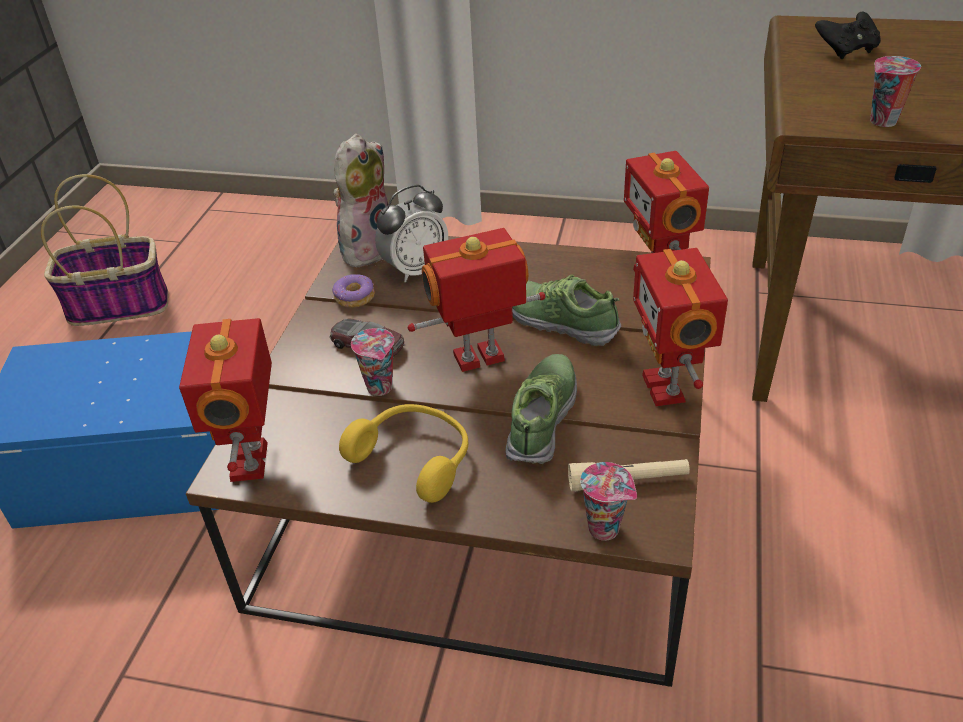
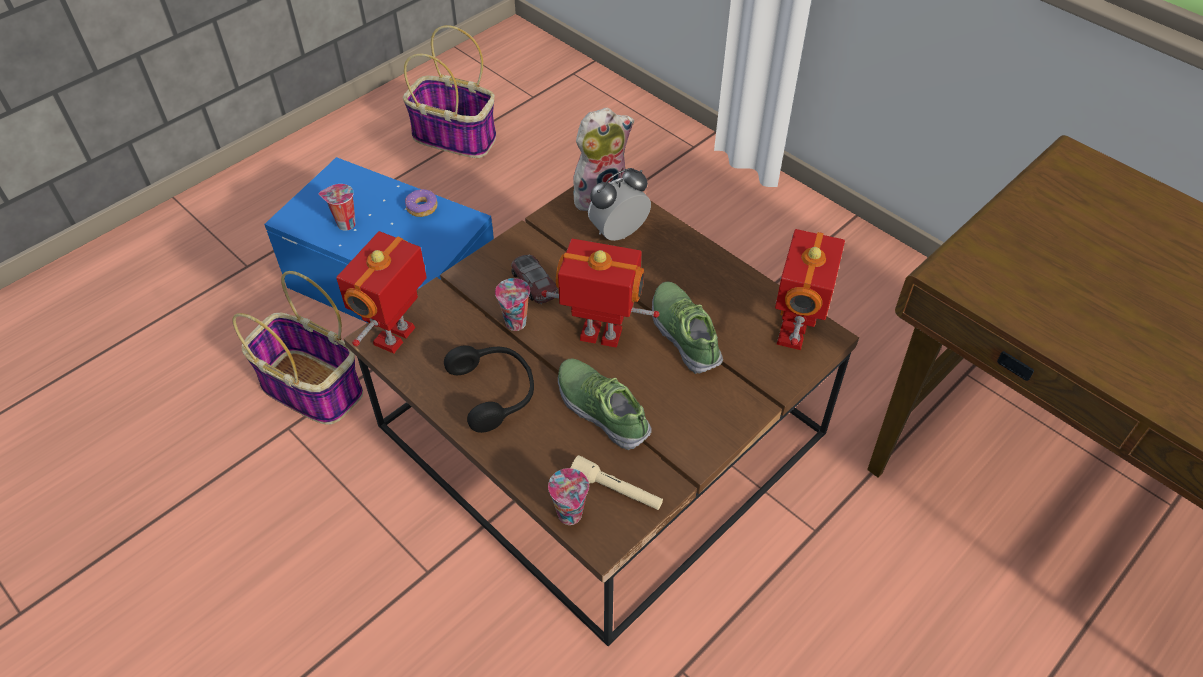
camera: 30 degrees right, 10 degrees up
donut [332,274,375,308] -> donut moved to [405,189,438,217]
yellow headphones [339,404,469,503] -> black headphones [444,345,534,433]
alarm clock [375,185,448,282] -> alarm clock turned 150 degrees clockwise [588,168,651,241]
shoe [505,354,577,464] -> shoe turned 90 degrees counterclockwise [558,358,652,450]
toy robot [633,248,728,406] -> none
black game controller [815,12,881,59] -> none
cup [870,56,921,127] -> cup moved to [319,184,356,231]
none -> basket [232,271,363,425]

